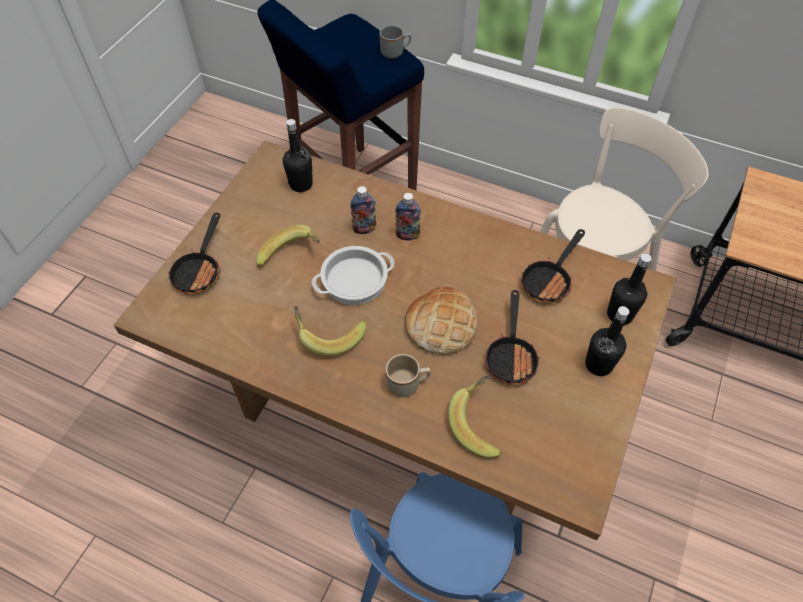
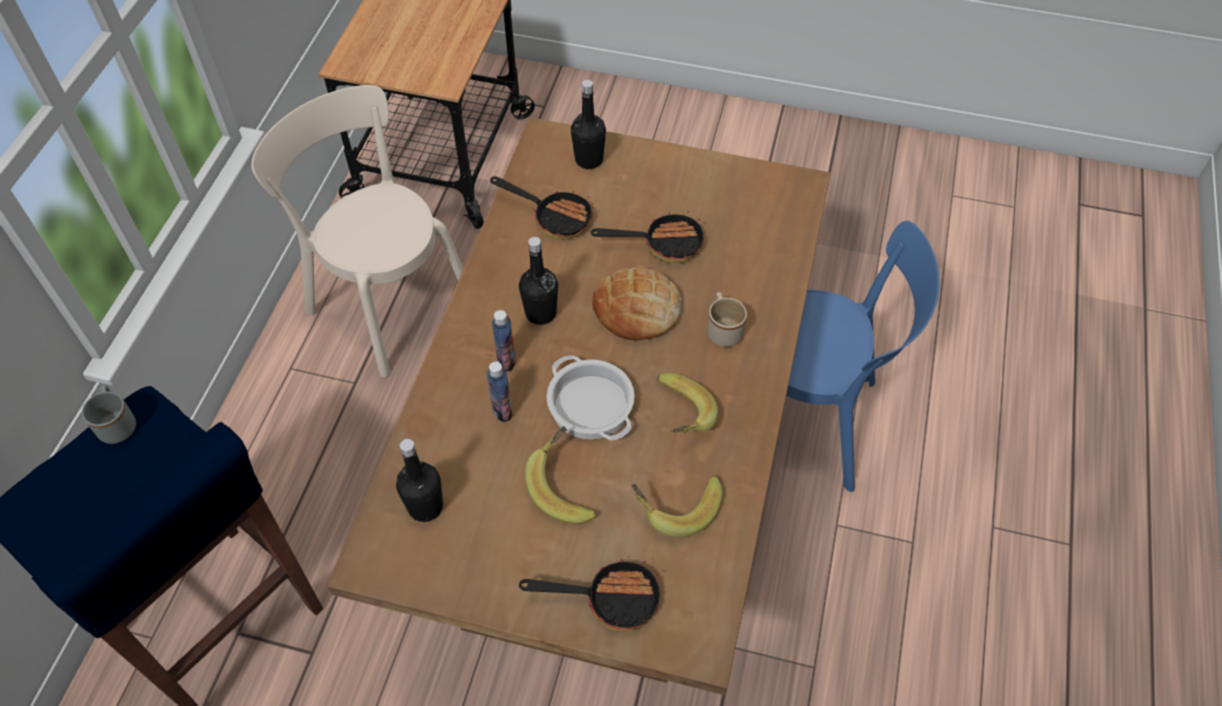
camera: 100 degrees left, 0 degrees up
banana [448,374,502,458] -> banana moved to [631,476,723,537]
black bottle [585,306,629,376] -> black bottle moved to [519,237,558,325]

